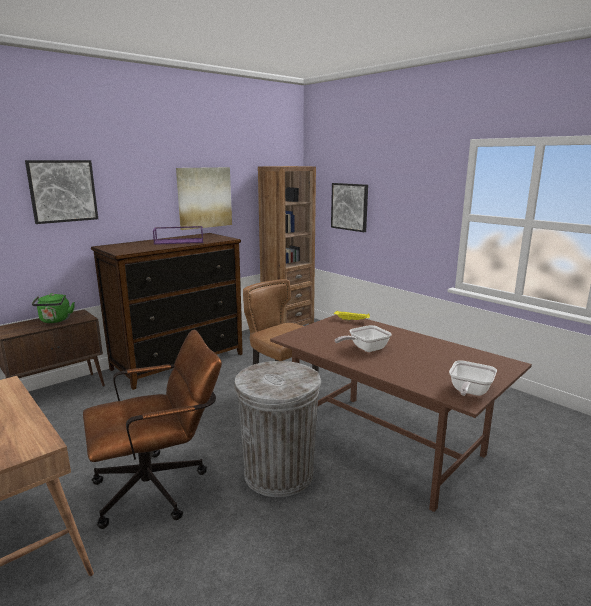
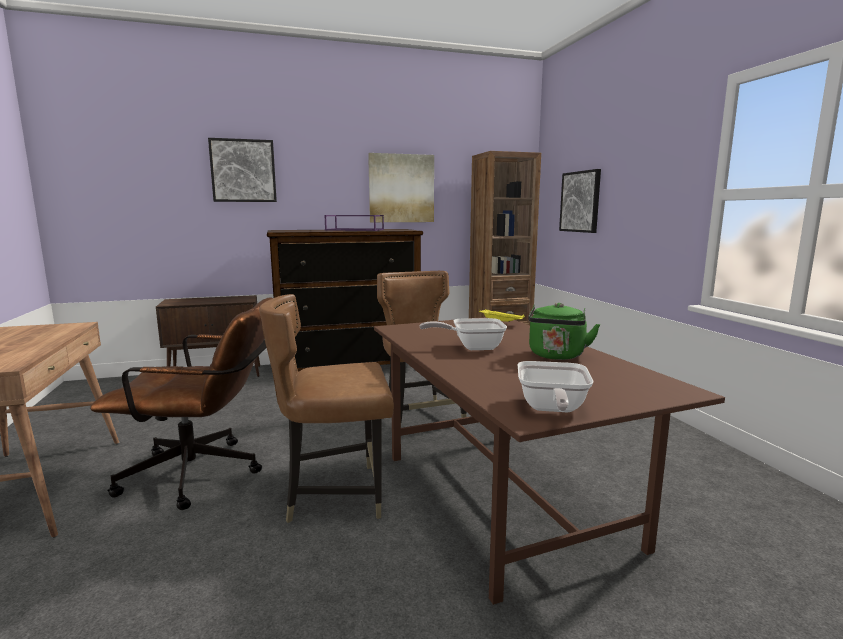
camera: 25 degrees right, 5 degrees down
green kettle [32,293,75,323] -> green kettle moved to [528,303,600,360]
grey trash can [234,361,321,497] -> brown chair [259,294,394,523]
frying pan [449,360,497,396] -> frying pan turned 45 degrees counterclockwise [518,361,593,412]

